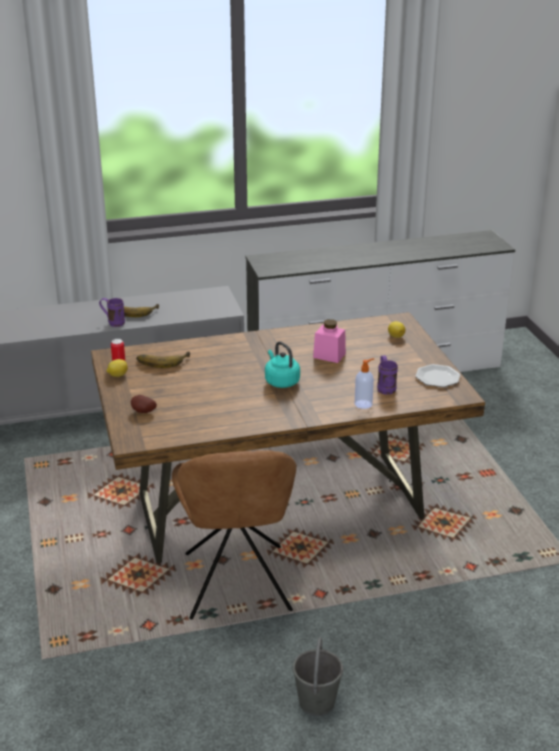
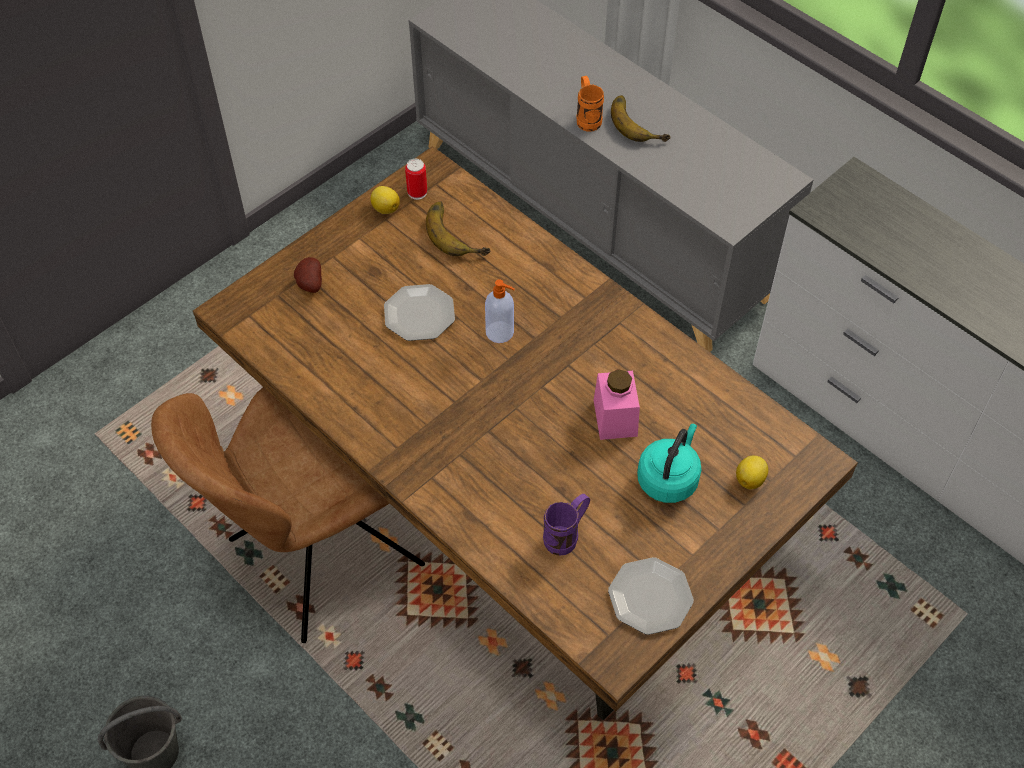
camera: 60 degrees right, 25 degrees up
purple mug [99,298,125,327] -> orange mug [576,76,604,132]
turquoise kettle [265,341,300,388] -> turquoise kettle moved to [637,424,701,503]
soap dispenser [355,358,374,409] -> soap dispenser moved to [485,279,515,343]
none -> plate [384,284,455,341]

